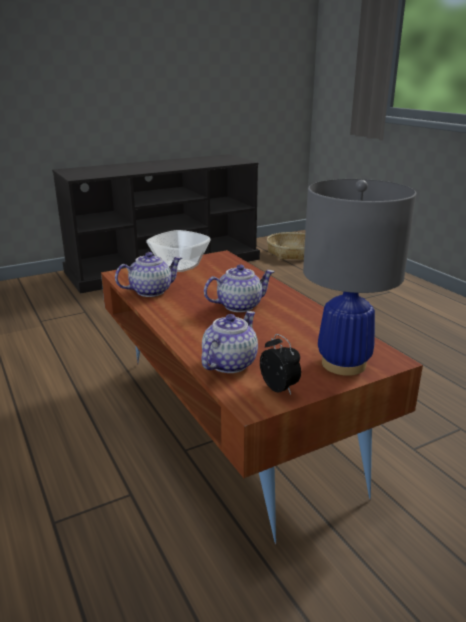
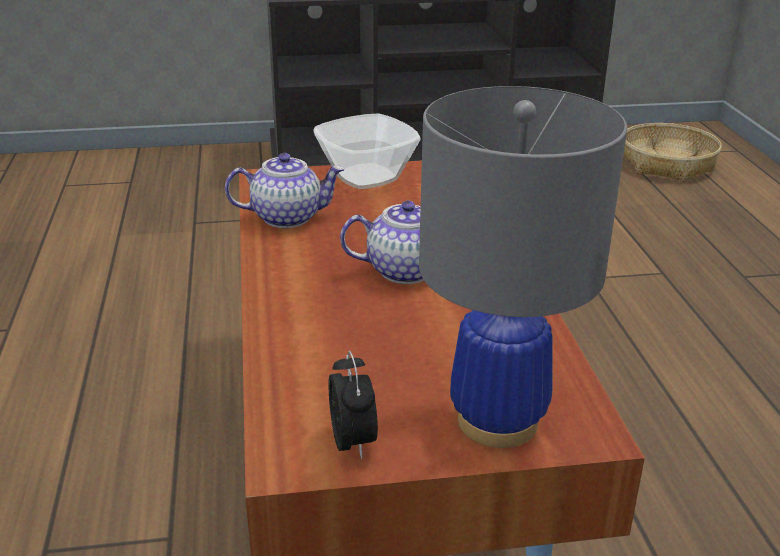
camera: 20 degrees right, 5 degrees up
teapot [202,311,258,373] -> none

